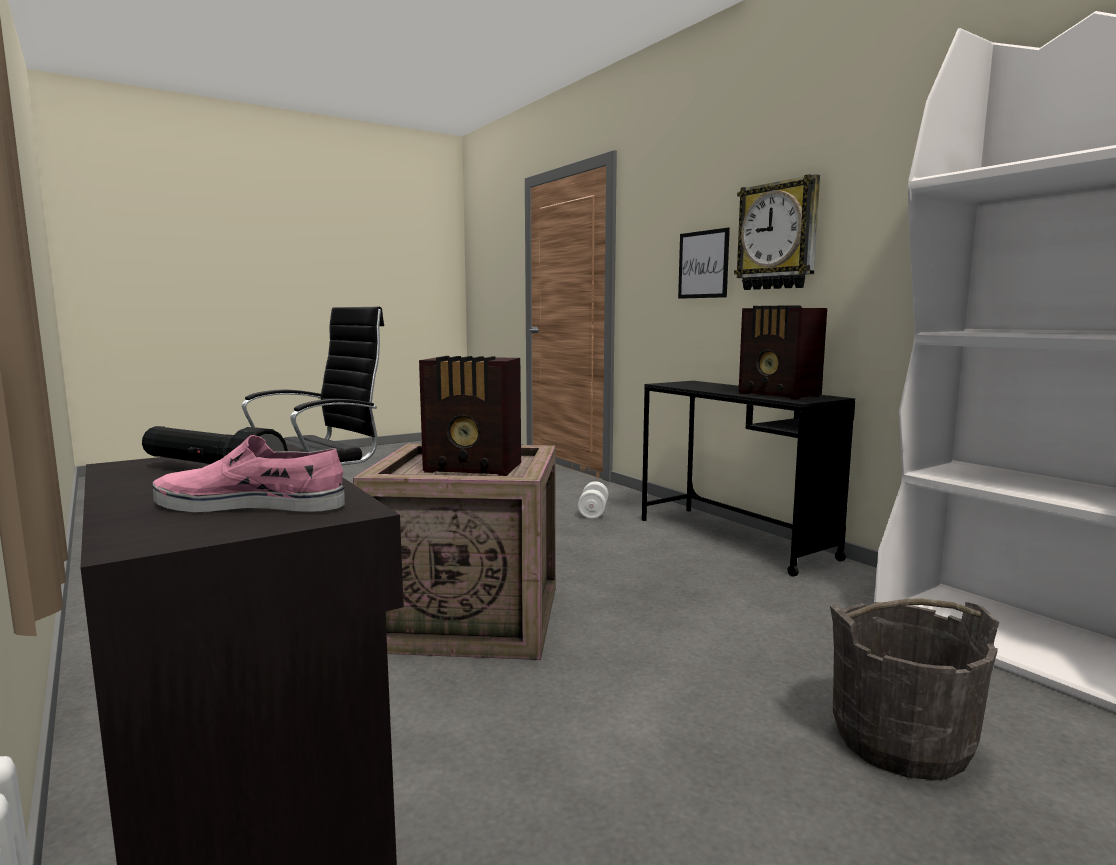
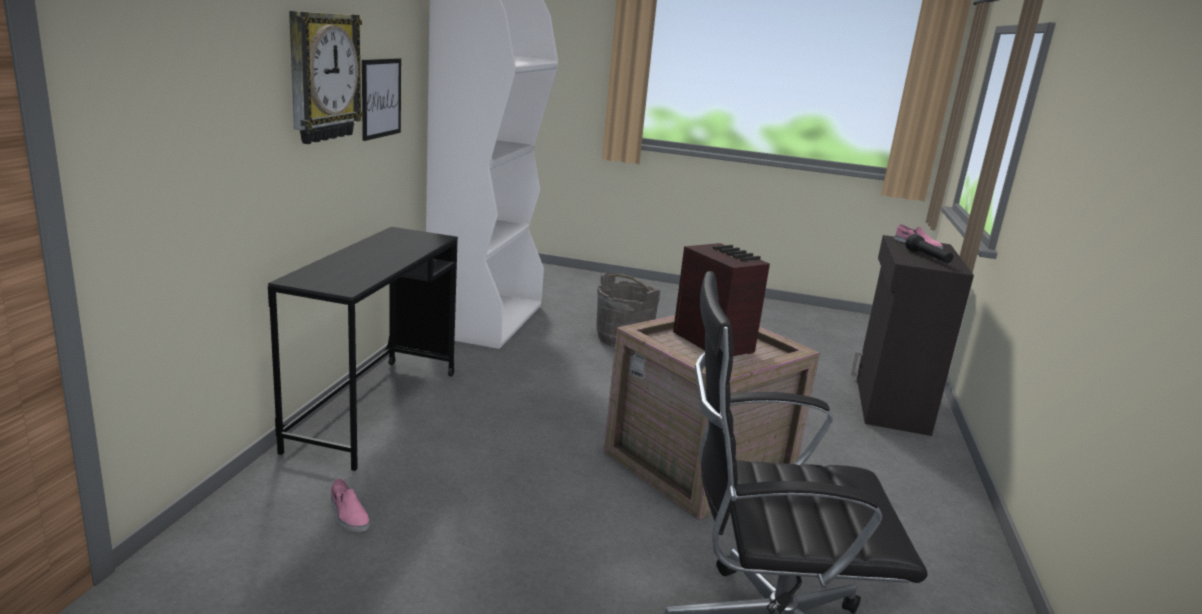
camera: 135 degrees left, 10 degrees up
white dumbbell [578,481,608,519] -> pink shoe [331,478,370,532]
picture [678,228,730,299] -> picture moved to [362,58,401,141]
radio [739,305,827,400] -> none

